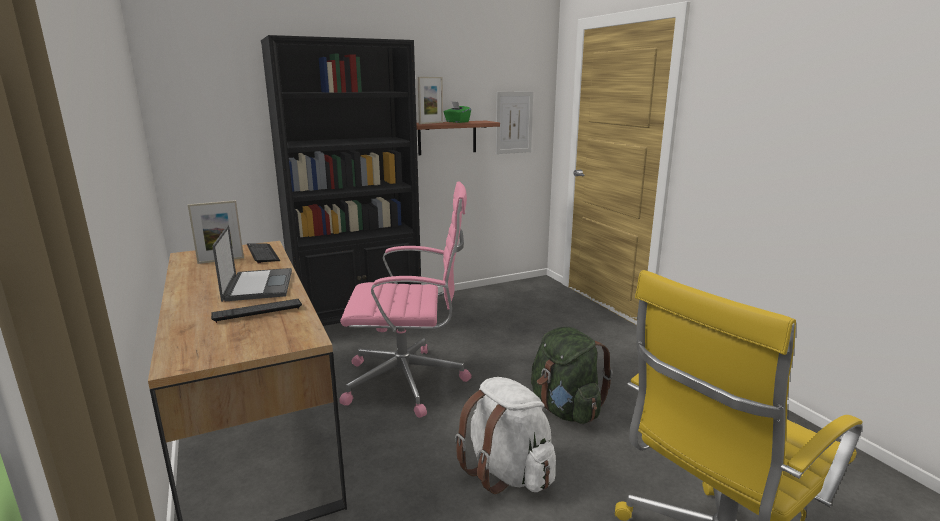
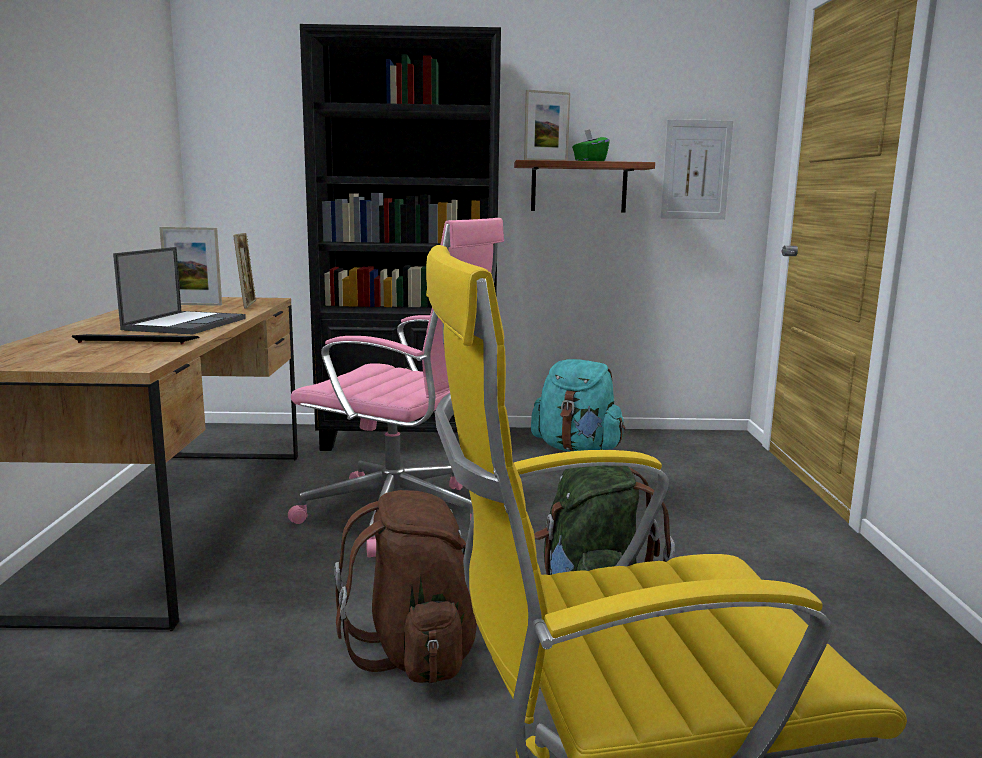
camera: 25 degrees right, 5 degrees down
keyboard [247,244,280,264] -> picture frame [233,233,256,308]
white backpack [455,377,556,494] -> brown backpack [334,490,477,684]
none -> turquoise backpack [531,359,625,452]

